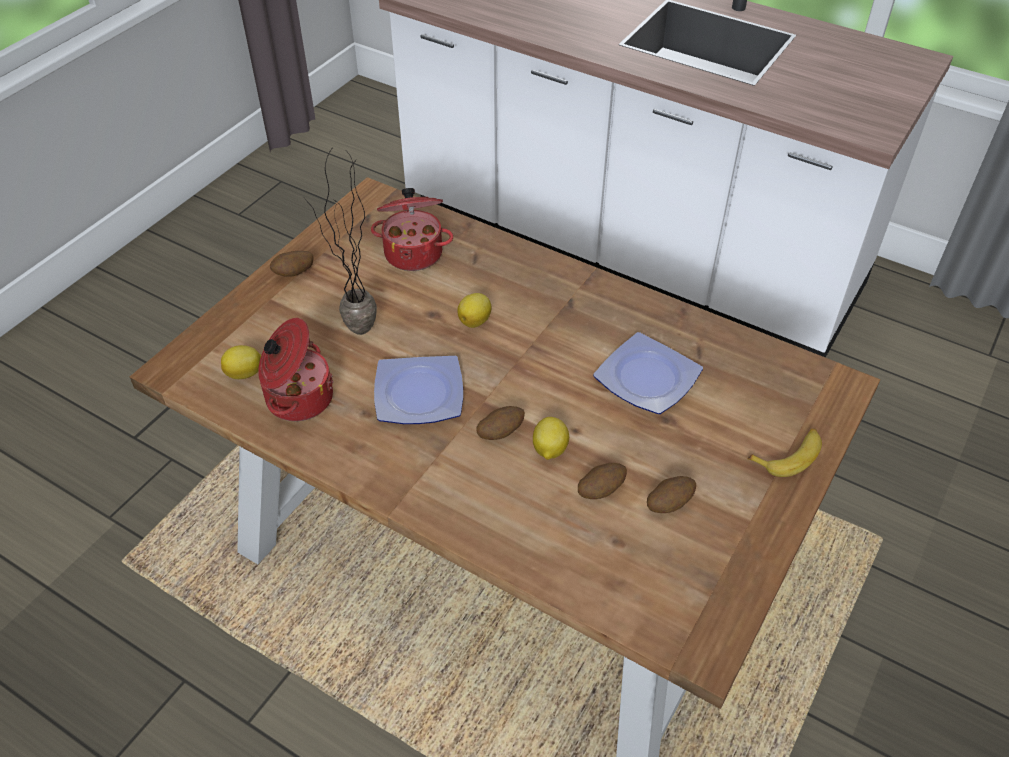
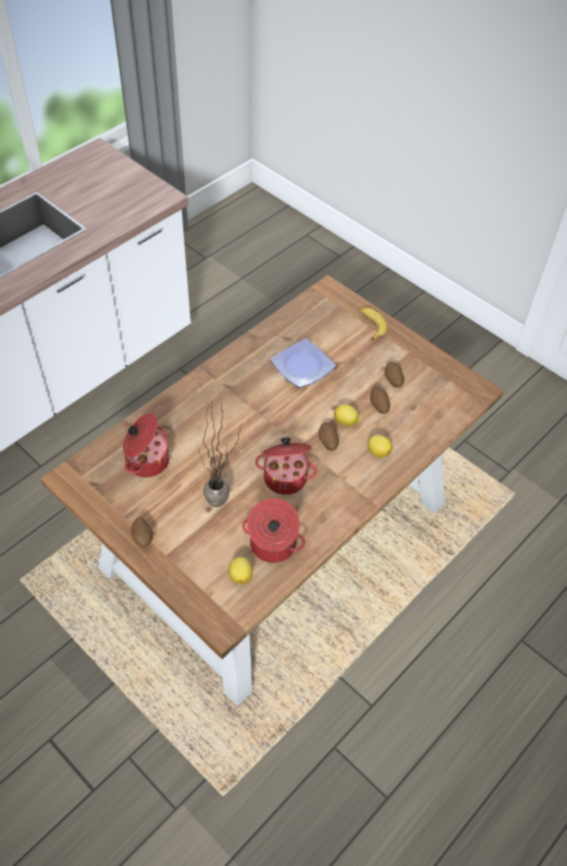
camera: 80 degrees left, 5 degrees up
plate [374,356,463,424] -> cooking pot [255,437,317,495]
lemon [457,293,492,328] -> lemon moved to [368,435,392,458]

